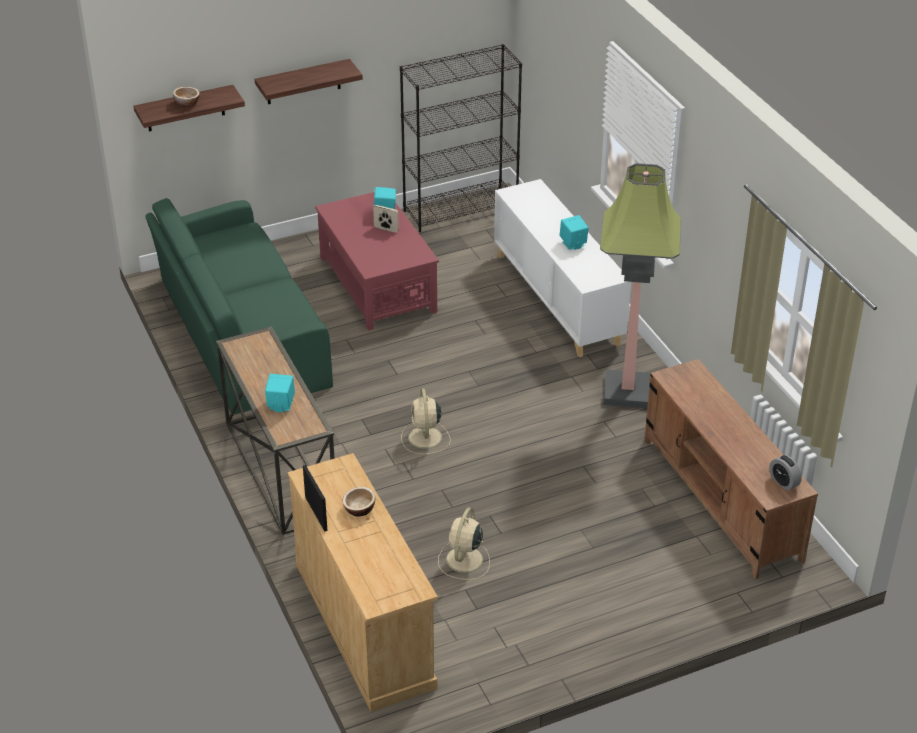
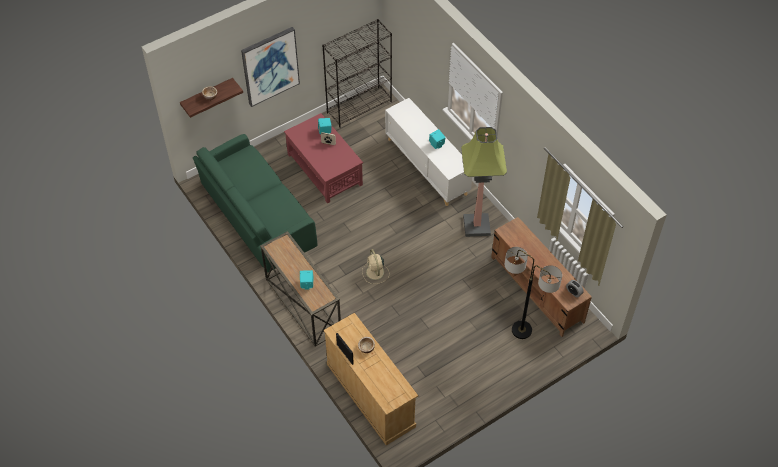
camera: 10 degrees left, 15 degrees up
shelf [255,59,363,104] -> picture [241,27,300,107]
beige fan [438,507,490,580] -> none
none -> floor lamp [505,247,562,339]

